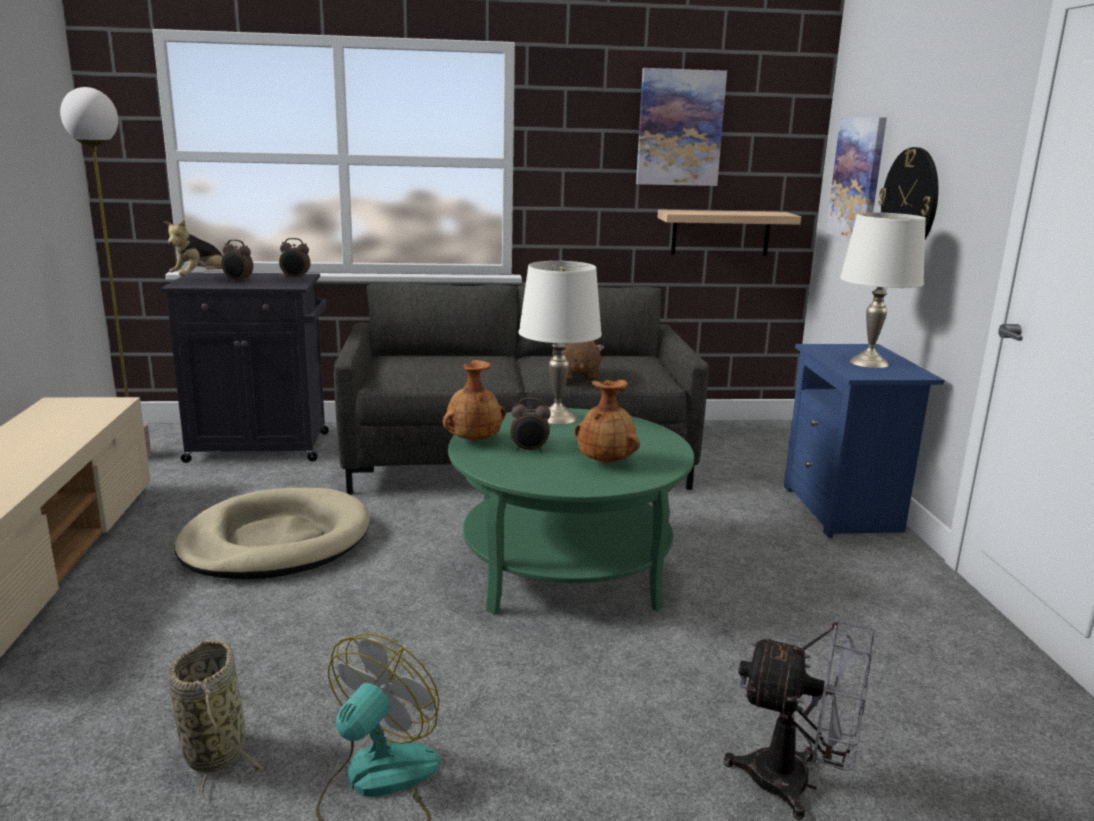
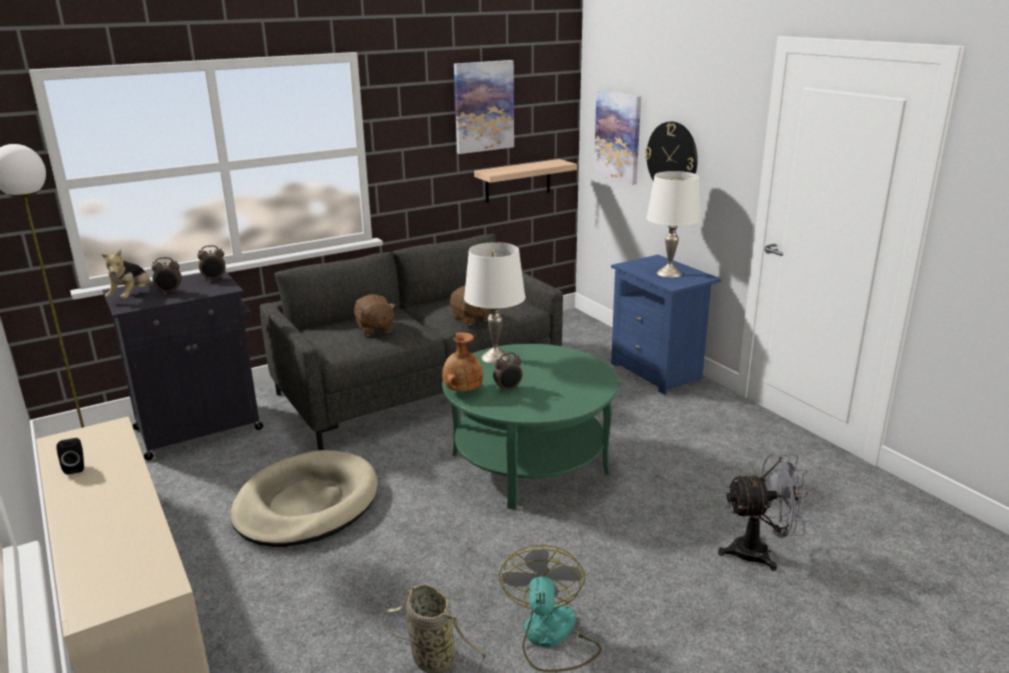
camera: 25 degrees left, 5 degrees up
brown vase [575,380,640,463] -> none
none -> black speaker [56,438,84,474]
none -> brown plush toy [354,295,396,336]

